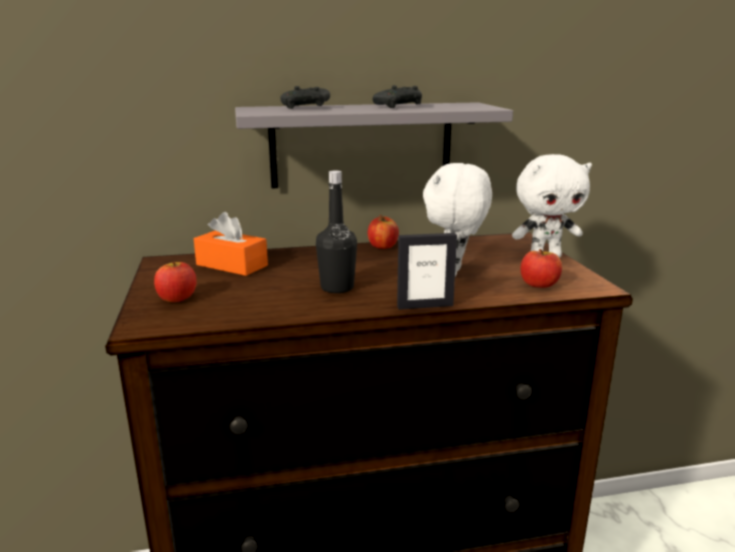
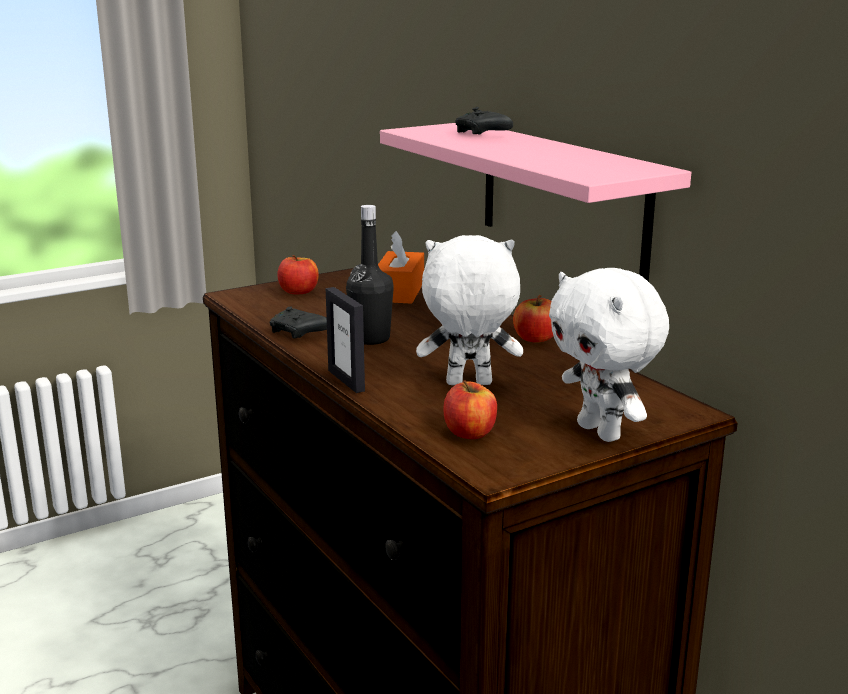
camera: 70 degrees right, 0 degrees up
grey shelf [235,102,513,189] -> pink shelf [380,123,691,282]
black game controller [373,85,422,108] -> black game controller moved to [269,307,327,339]

